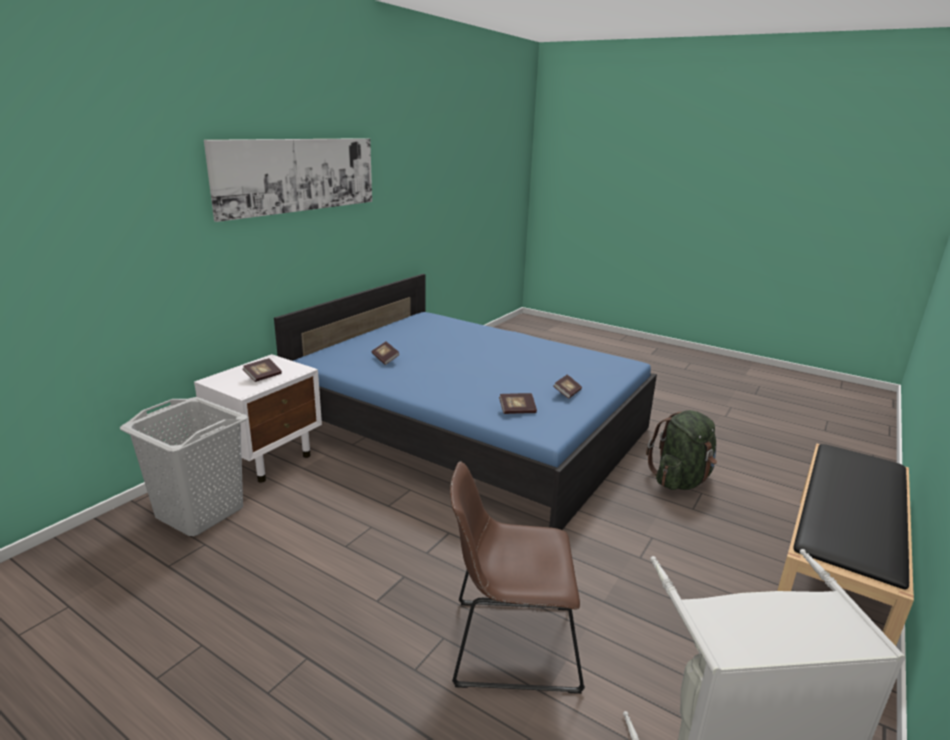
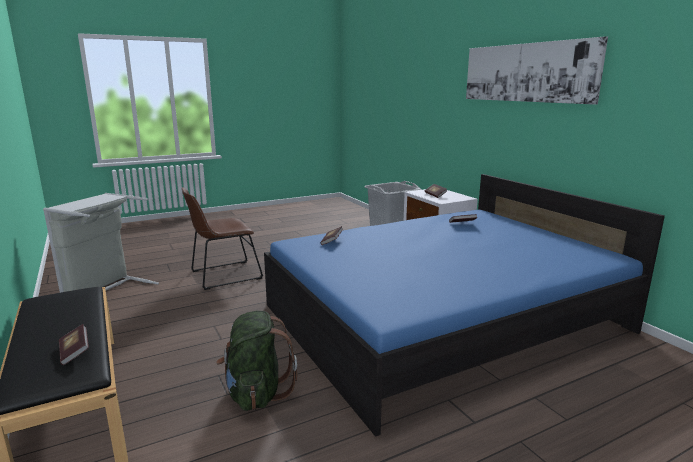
camera: 120 degrees right, 5 degrees down
brown chair [450,461,585,694] -> brown chair turned 150 degrees counterclockwise [182,187,263,290]
book [553,375,582,399] -> book moved to [59,324,89,365]

